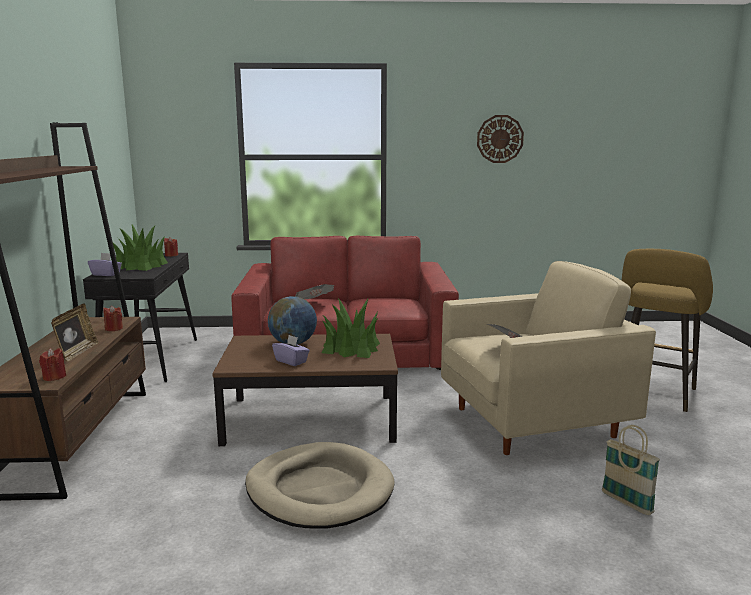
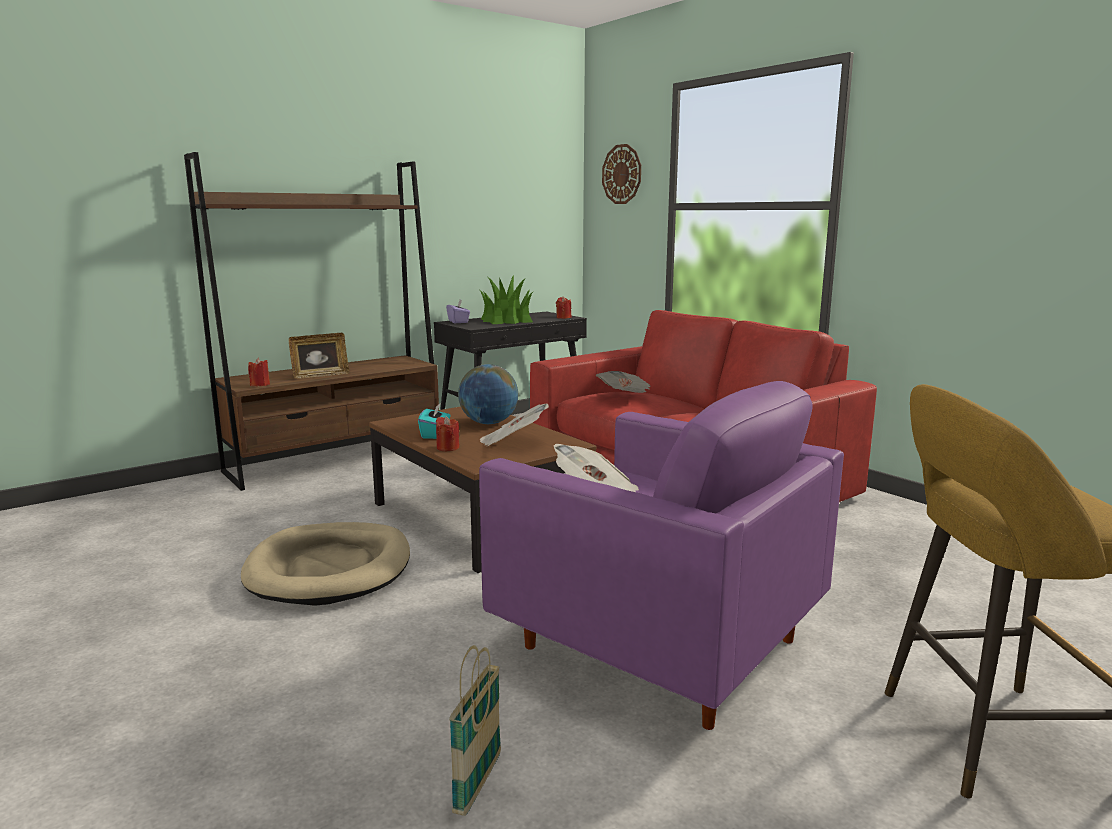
camera: 55 degrees right, 0 degrees up
red candle [103,306,123,331] -> red candle moved to [436,416,460,451]
purple tissue box [272,335,310,366] -> turquoise tissue box [418,403,451,439]
potted plant [322,298,380,358] -> newspaper [480,404,549,447]
beige armchair [441,261,656,455] -> purple armchair [479,381,844,730]
wall clock [477,115,524,163] -> wall clock moved to [602,144,641,204]

